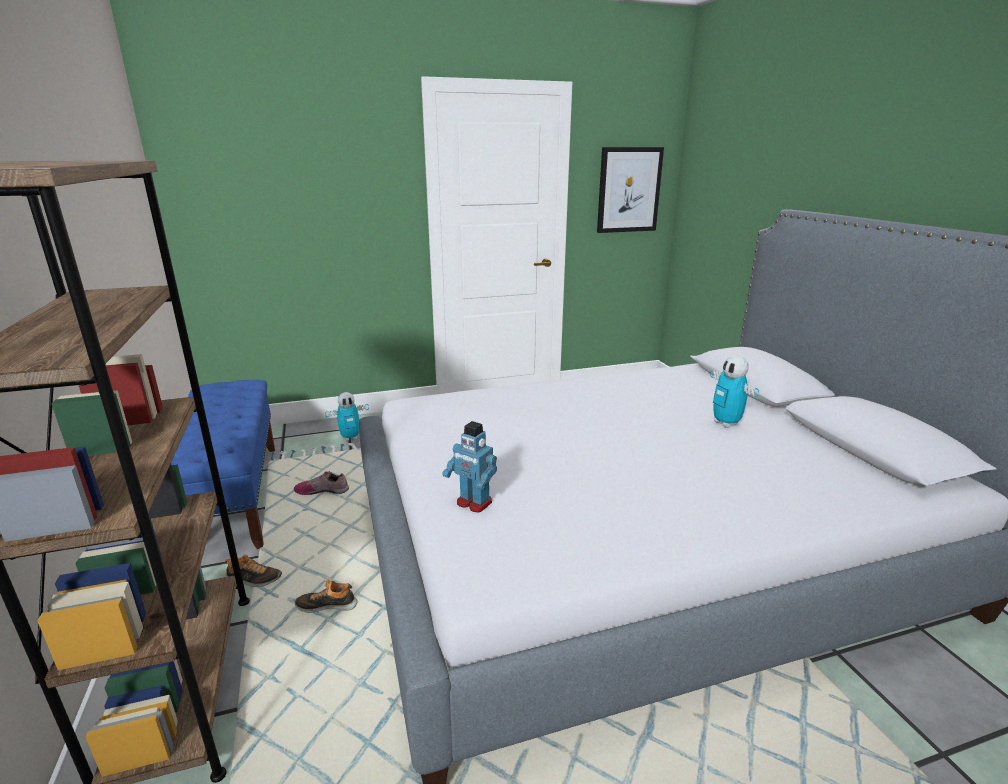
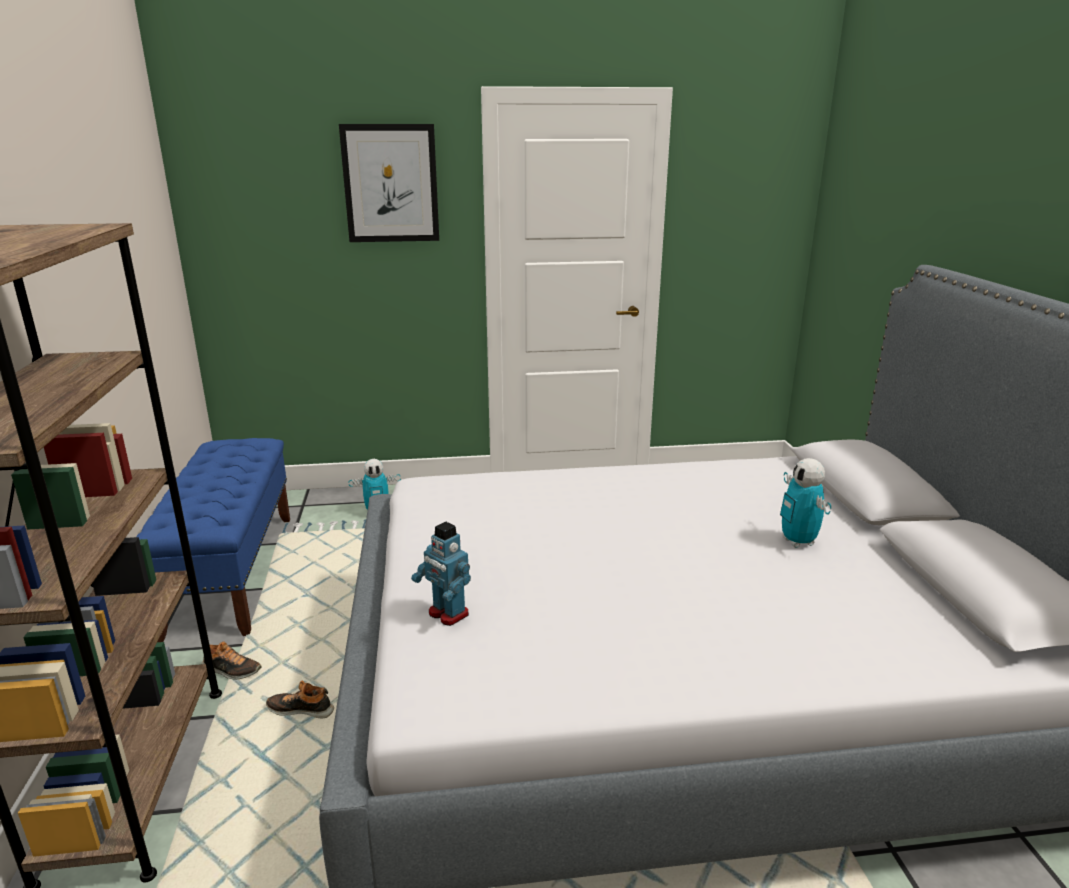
camera: 10 degrees right, 0 degrees up
shoe [294,471,349,495] -> none
picture [597,147,664,233] -> picture moved to [339,124,439,242]

